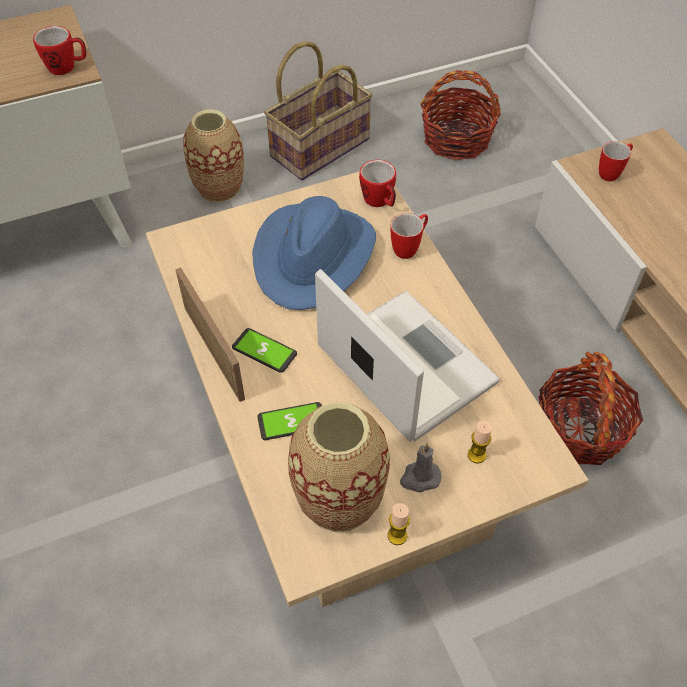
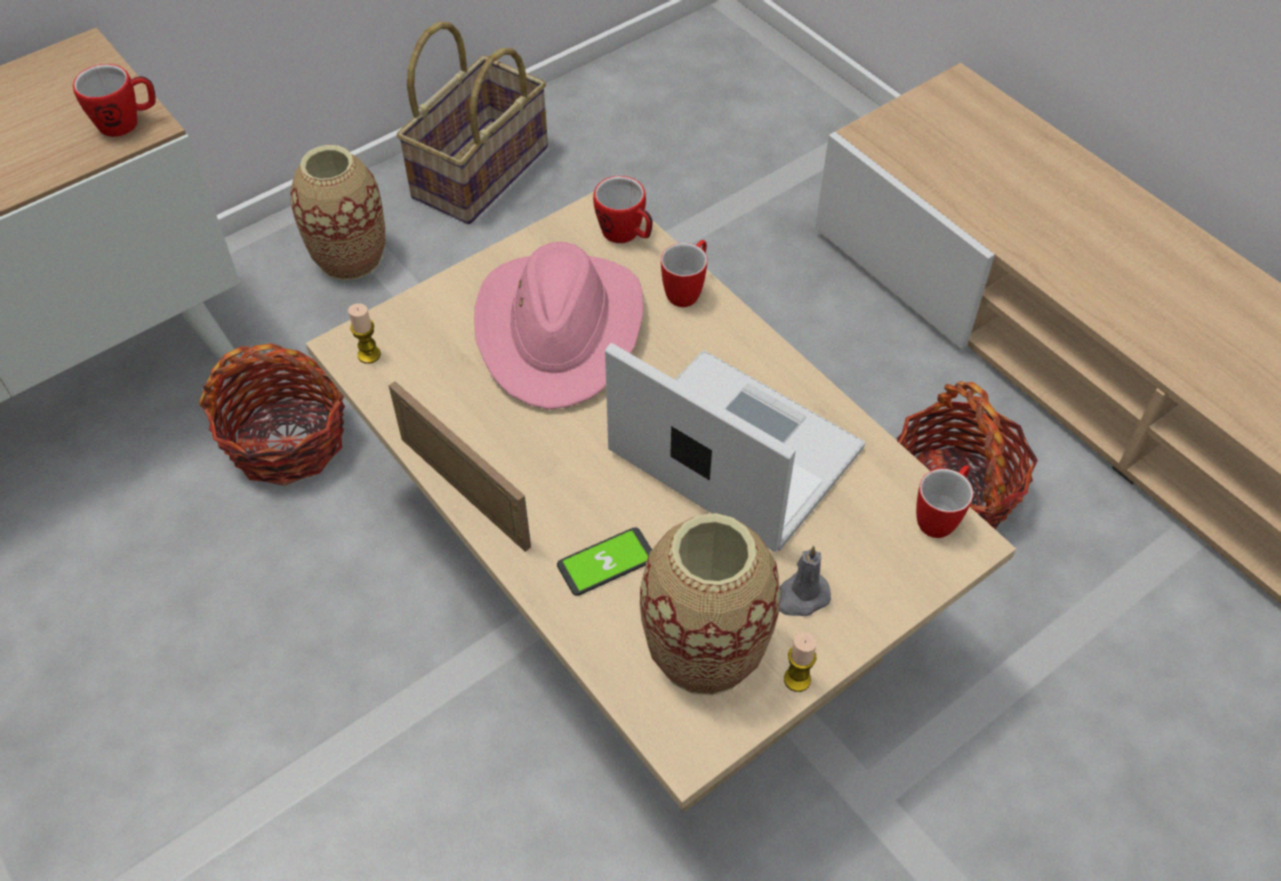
camera: 15 degrees left, 0 degrees up
phone [232,328,297,373] -> none
blue hat [252,196,376,310] -> pink hat [474,242,643,410]
basket [420,70,501,160] -> basket moved to [199,343,345,486]
candle [468,421,492,463] -> candle moved to [348,303,381,364]
mug [599,141,633,181] -> mug moved to [916,465,973,538]

